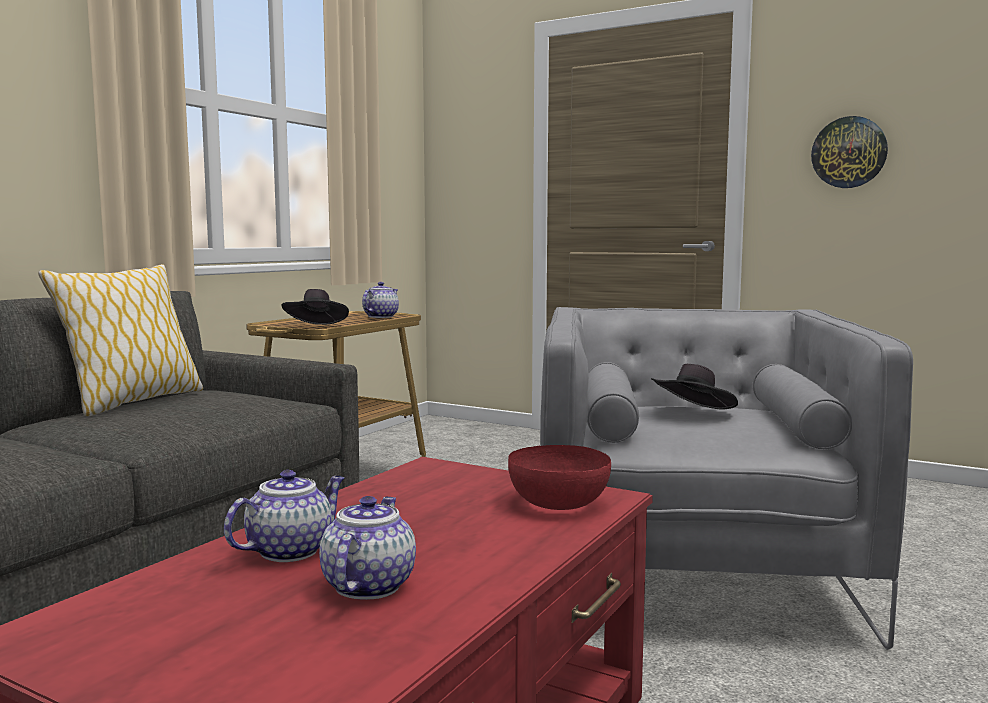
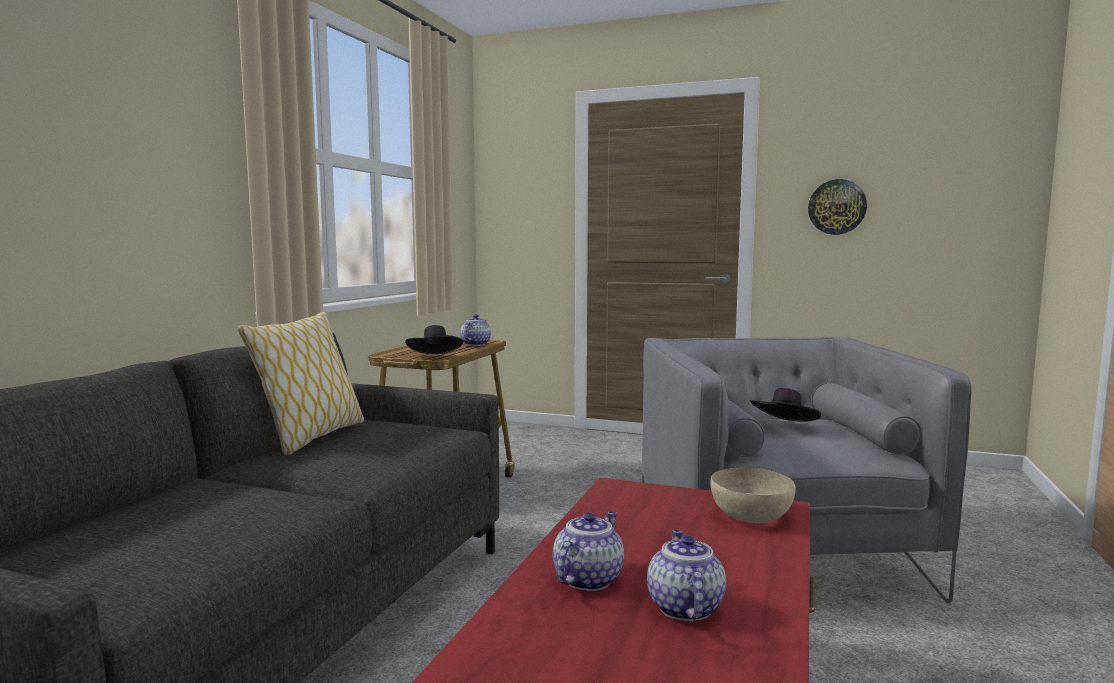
camera: 10 degrees left, 0 degrees up
red bowl [508,445,611,510] -> beige bowl [711,467,796,523]

